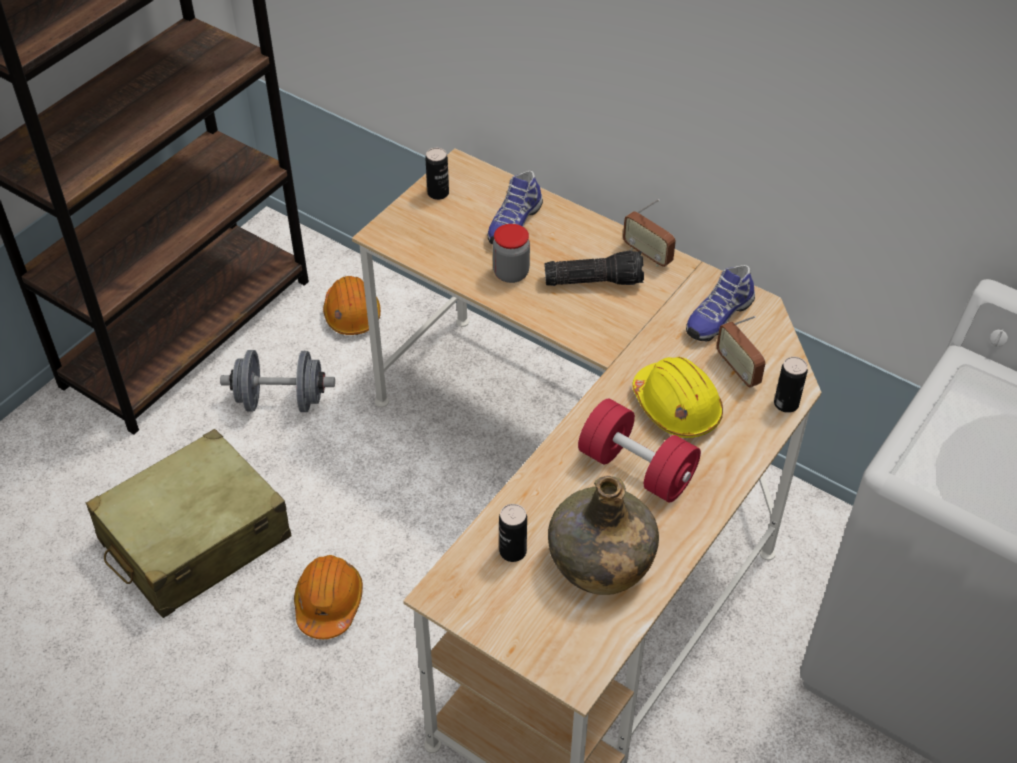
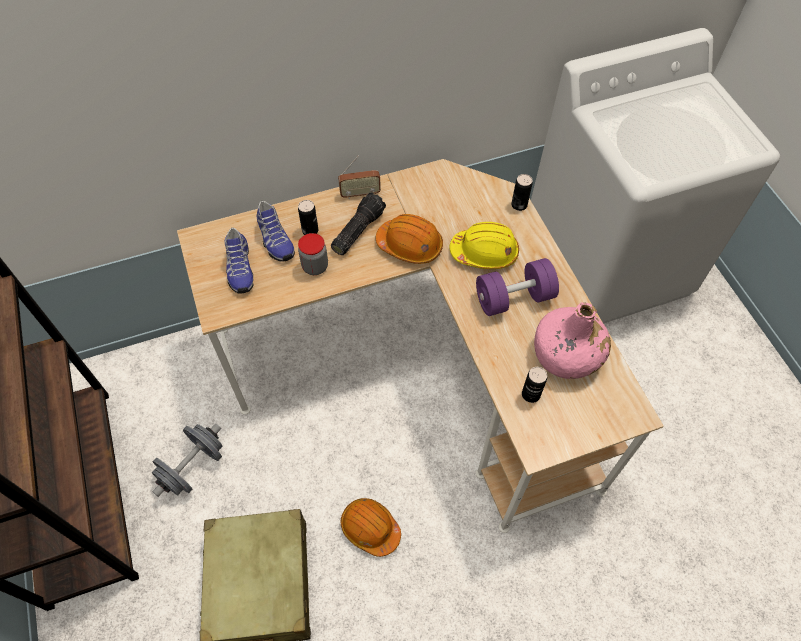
camera: 55 degrees left, 10 degrees up
orange hard hat [323,276,381,335] -> orange hard hat moved to [376,214,443,264]
can [425,148,449,200] -> can moved to [298,200,318,235]
green bottle [548,476,659,595] -> pink bottle [534,302,611,379]
red dumbbell [578,399,701,503] -> purple dumbbell [476,258,559,316]
shoe [686,265,755,342] -> shoe moved to [225,228,254,294]
radio [717,316,766,388] -> none

